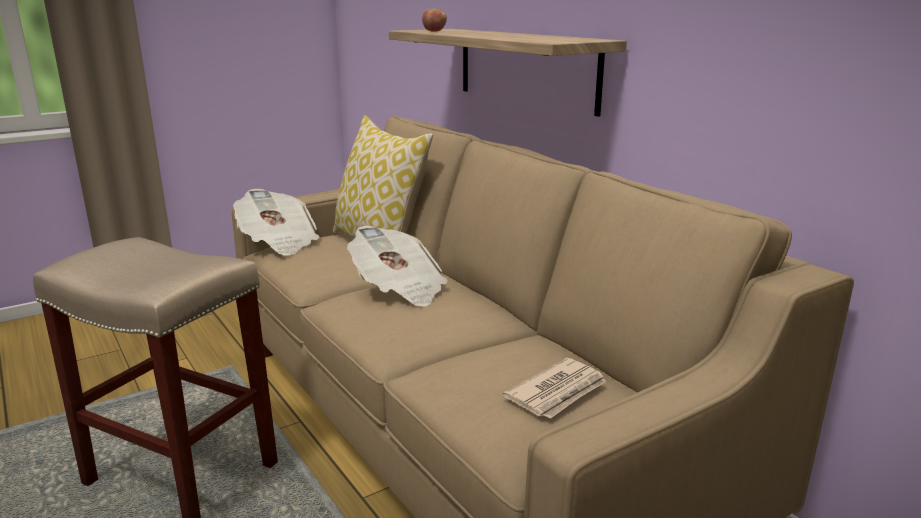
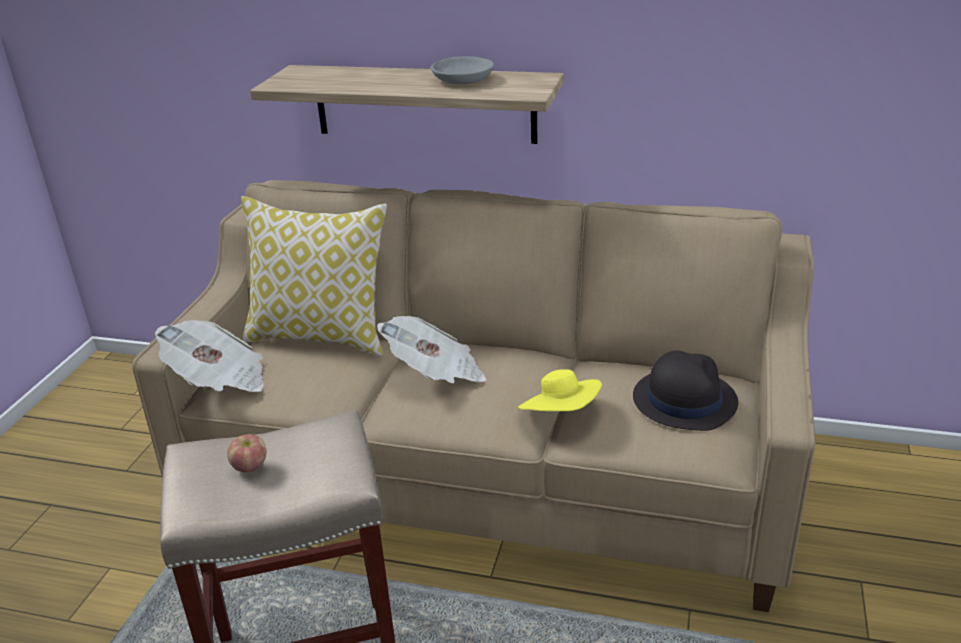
camera: 40 degrees left, 10 degrees up
apple [422,9,447,32] -> apple moved to [227,434,266,472]
newspaper [503,358,607,419] -> black hat [633,350,738,431]
none -> grey bowl [431,56,494,84]
none -> yellow hat [518,369,602,411]

